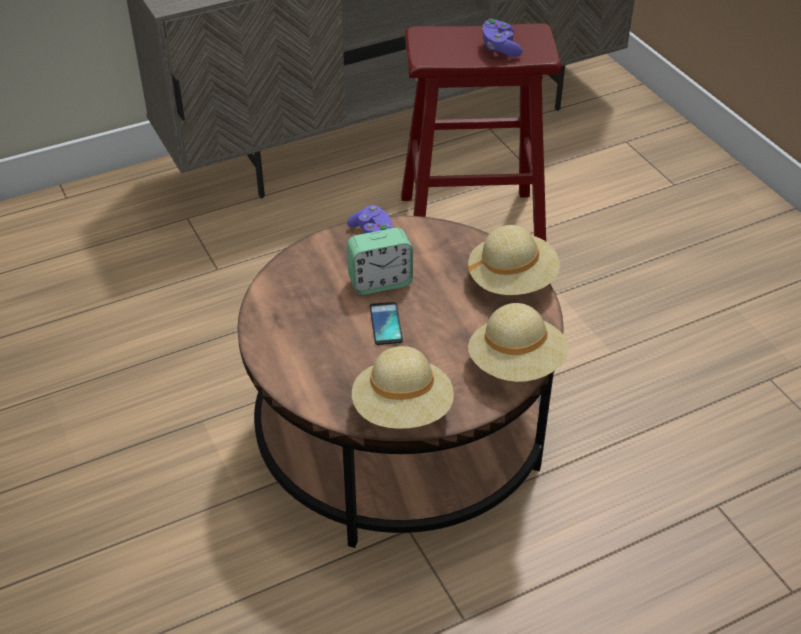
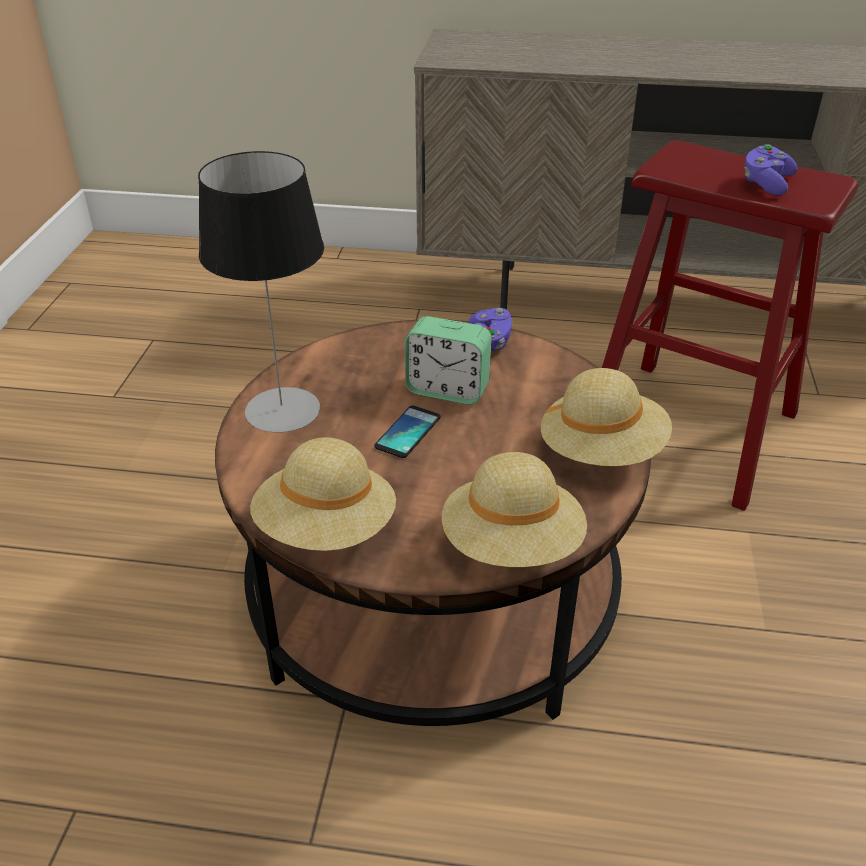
camera: 35 degrees right, 5 degrees down
none -> table lamp [198,151,324,433]

